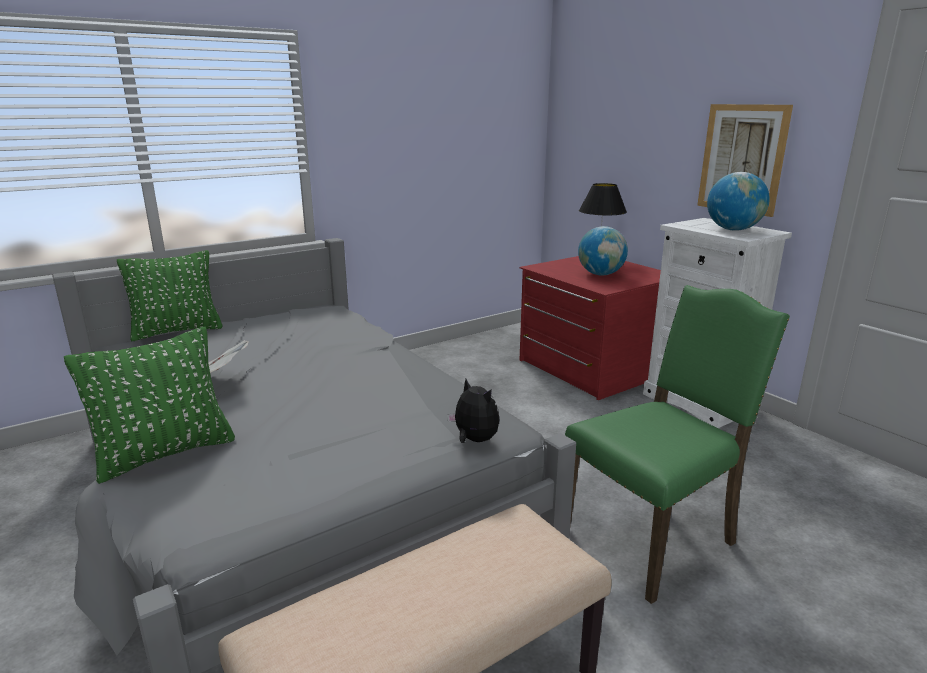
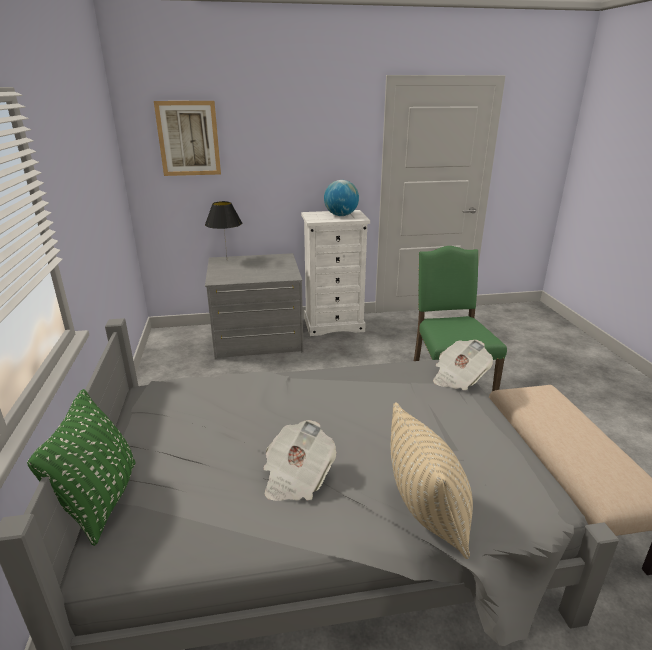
camera: 65 degrees left, 5 degrees up
green pillow [64,327,235,484] -> beige pillow [391,403,473,559]
plush toy [447,379,500,443] -> newspaper [433,340,493,390]
red dresser [520,256,661,400] -> grey dresser [205,253,304,359]
globe [578,226,628,275] -> none
picture [697,104,793,217] -> picture moved to [154,101,221,176]

